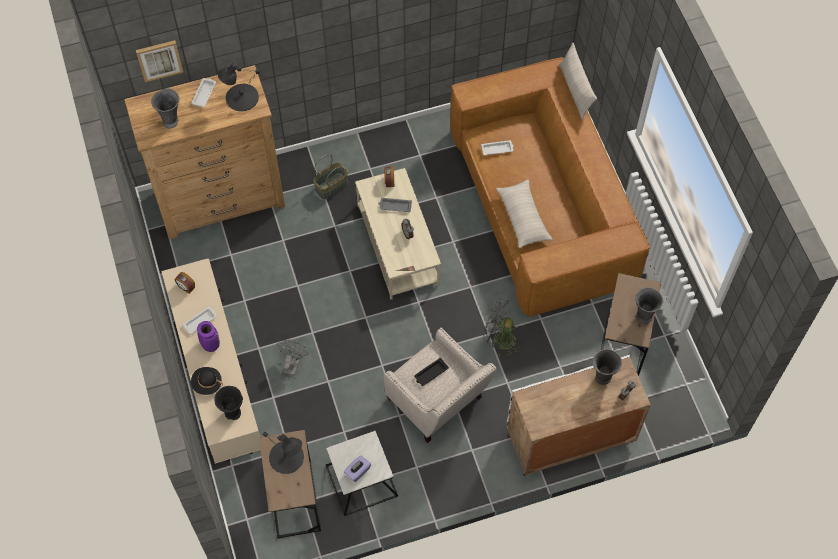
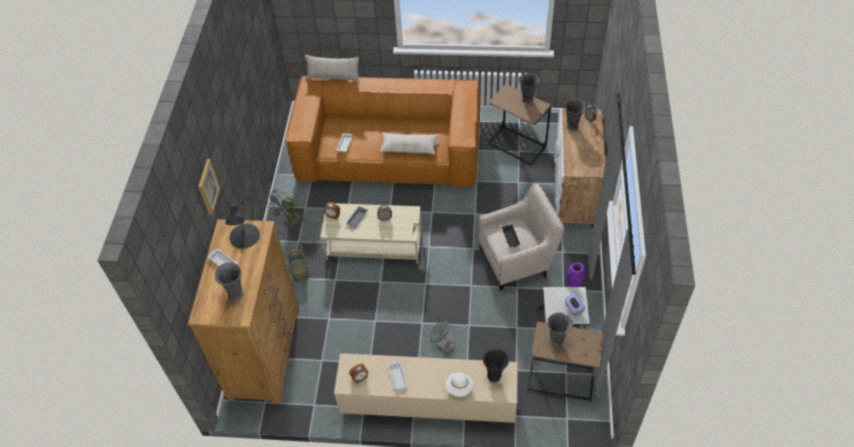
camera: 65 degrees left, 10 degrees down
picture [136,40,183,82] -> picture moved to [198,159,221,215]
black hat [191,367,223,395] -> white hat [446,373,473,397]
purple vase [197,321,220,352] -> purple vase moved to [566,262,585,287]
black table lamp [263,432,304,474] -> grey vase [547,313,573,346]
grey fan [483,298,521,357] -> grey fan moved to [266,190,306,228]

